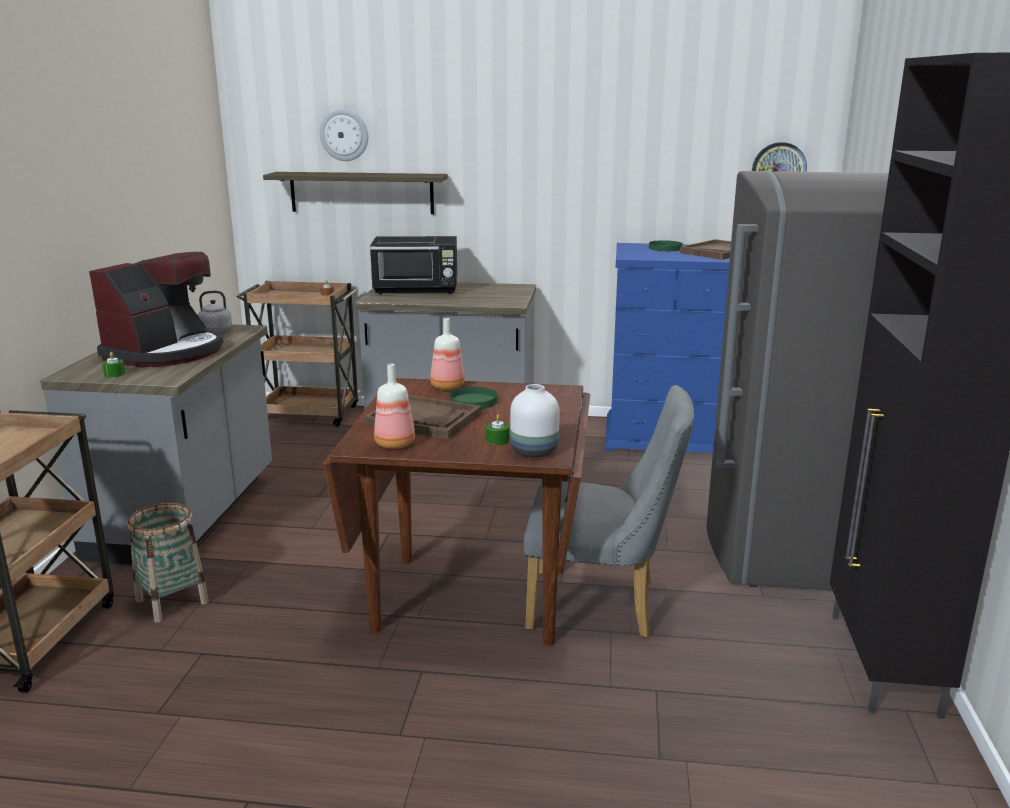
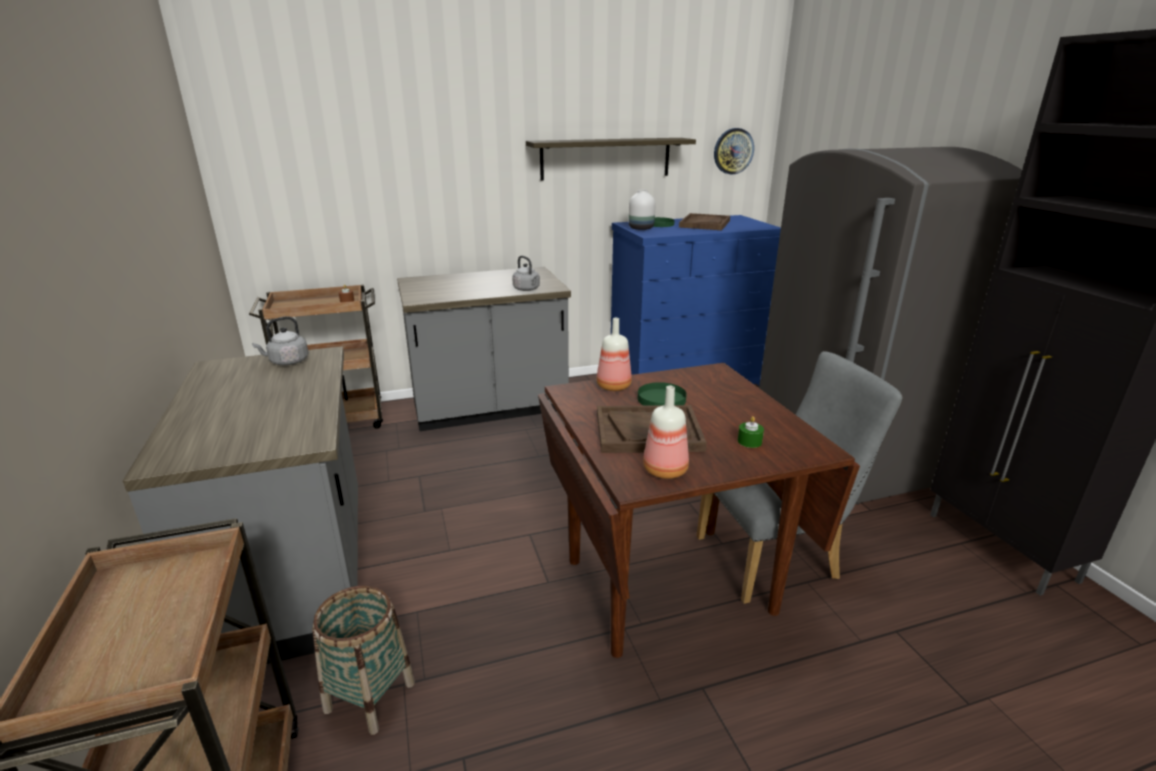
camera: 25 degrees left, 5 degrees up
coffee machine [89,252,223,367] -> none
green candle [102,352,125,377] -> none
shelf [263,172,448,214] -> shelf moved to [526,138,696,181]
wall clock [320,109,368,161] -> none
black microwave [370,236,457,294] -> none
white vase [510,384,560,458] -> white vase moved to [628,190,656,230]
none -> grey kettle [512,256,540,291]

